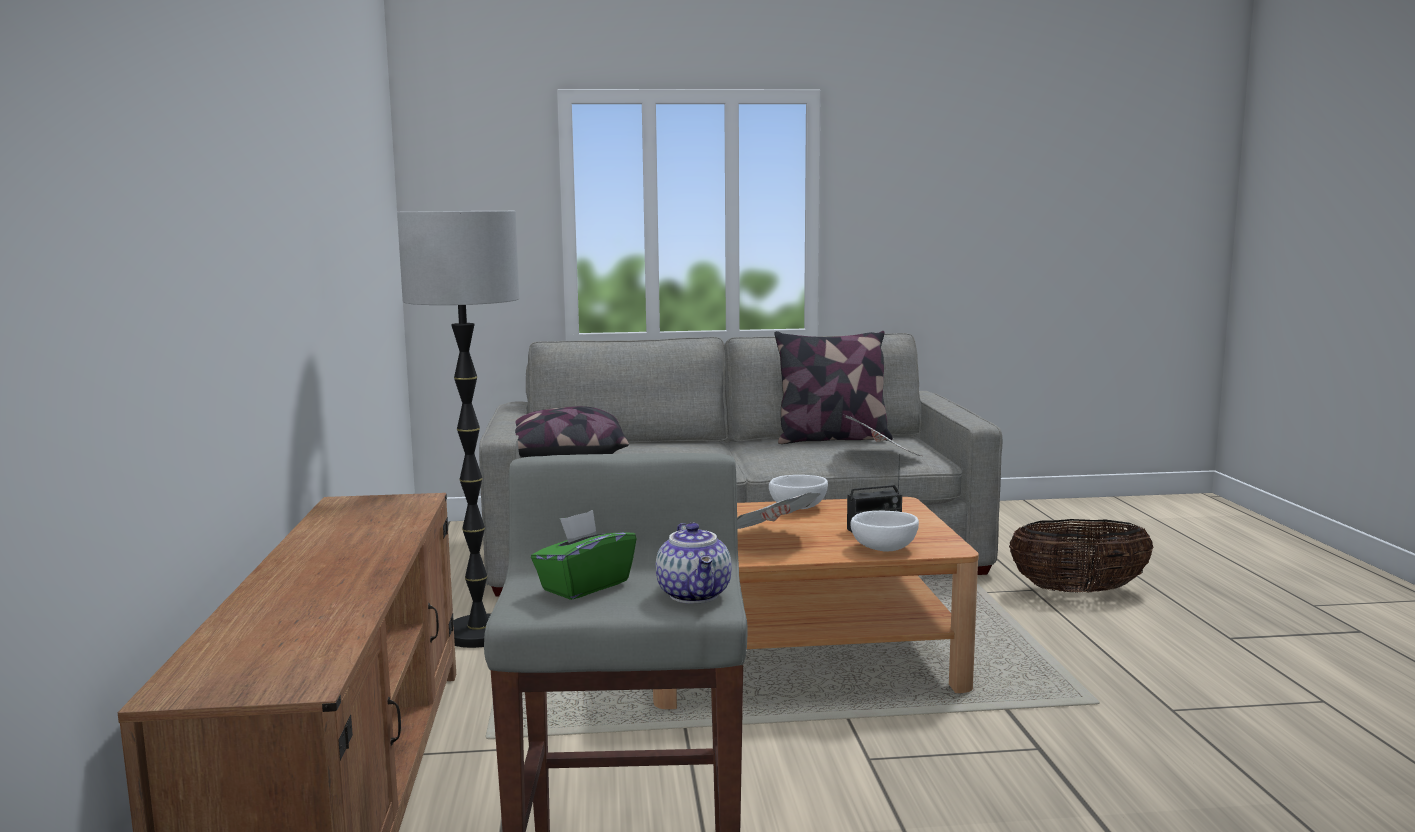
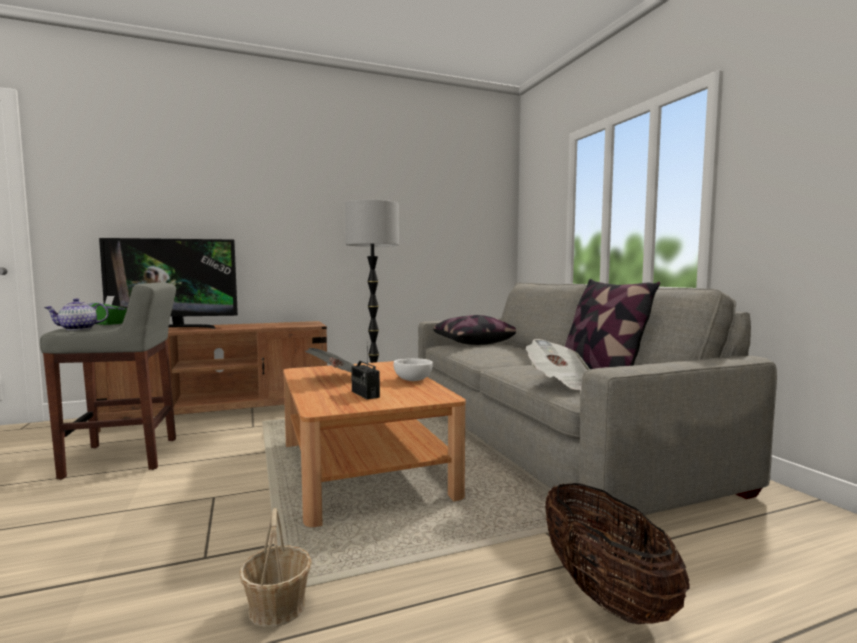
camera: 75 degrees right, 5 degrees down
white bowl [850,511,919,551] -> none
none -> television [99,238,238,329]
none -> basket [239,508,312,627]

